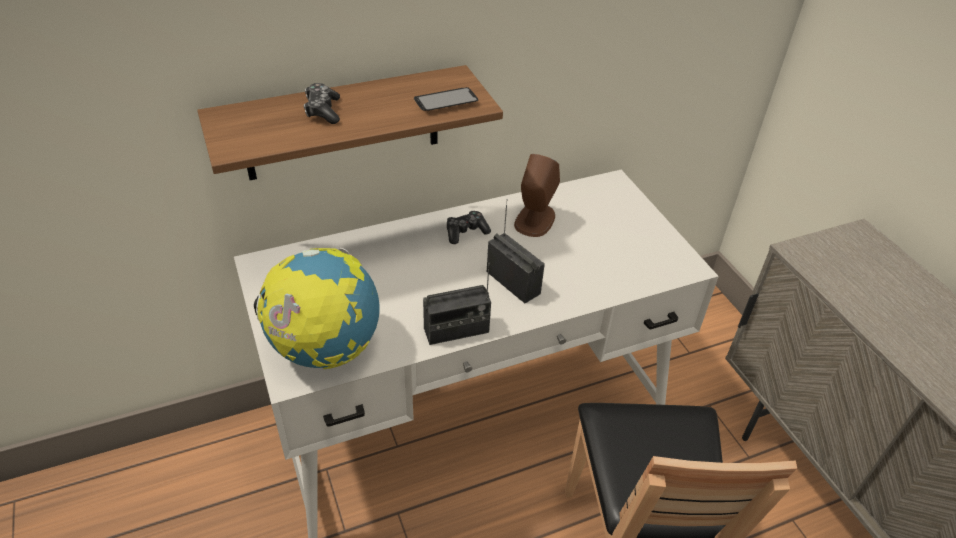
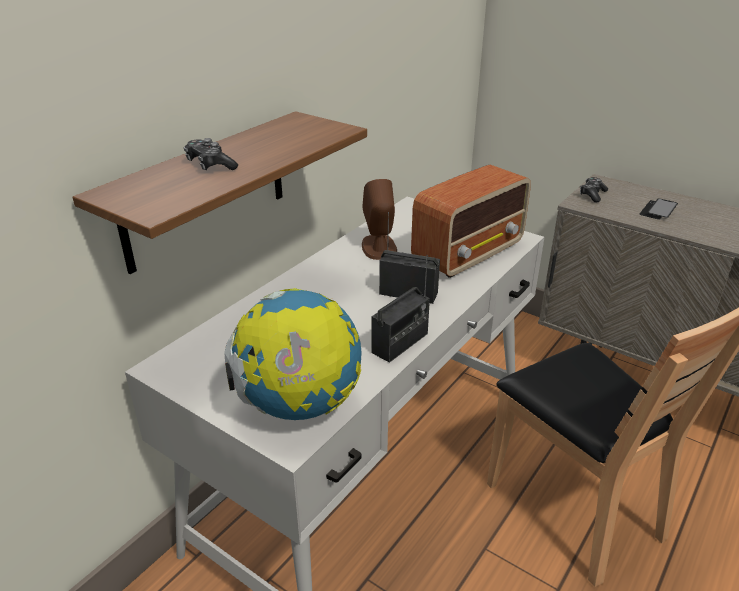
camera: 30 degrees left, 10 degrees down
phone [414,87,478,111] -> phone moved to [640,198,678,219]
game controller [447,211,491,244] -> game controller moved to [580,177,608,202]
none -> radio [411,165,531,278]

